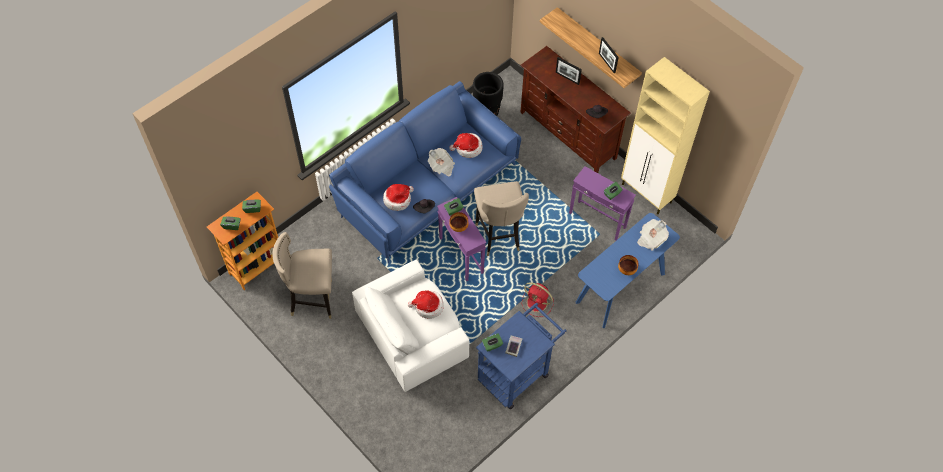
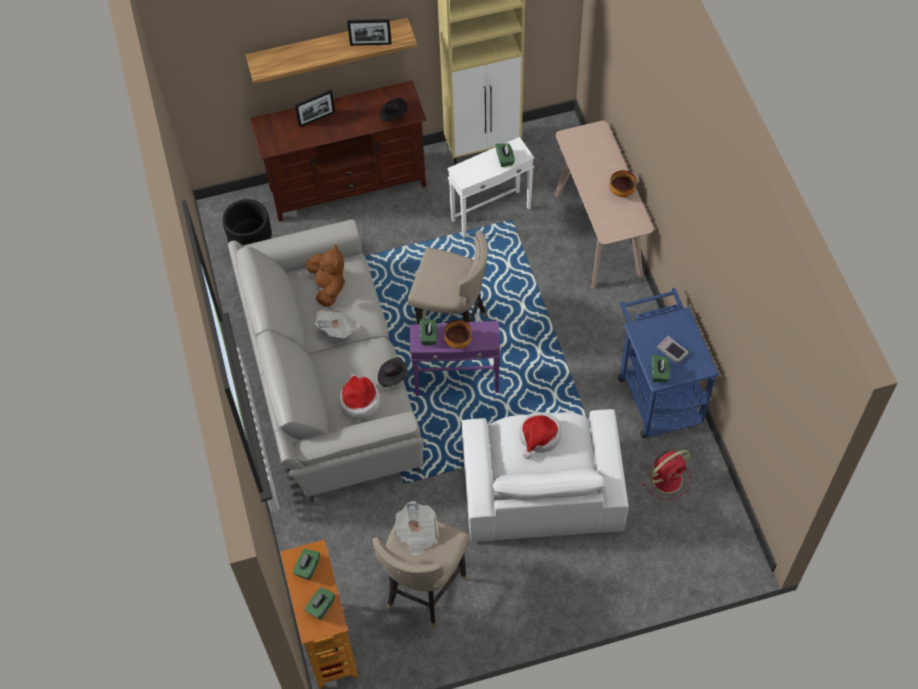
camera: 60 degrees left, 0 degrees up
blue sofa [329,81,521,263] -> grey sofa [228,219,424,503]
hat [449,133,483,158] -> brown plush toy [306,245,345,307]
red fan [522,282,554,317] -> red fan moved to [642,450,691,500]
purple side table [569,166,636,241] -> white side table [447,137,535,238]
blue console table [576,213,680,328] -> beige console table [554,121,654,289]
newspaper [637,219,669,251] -> newspaper moved to [395,501,438,556]

